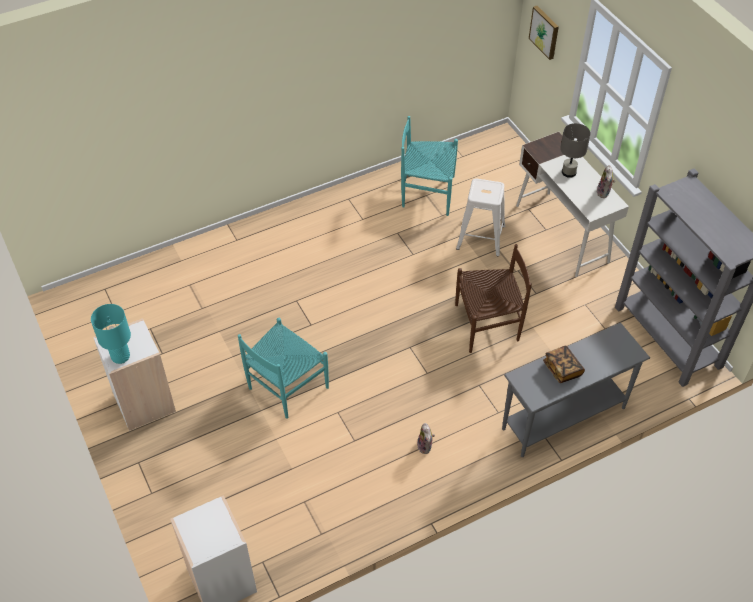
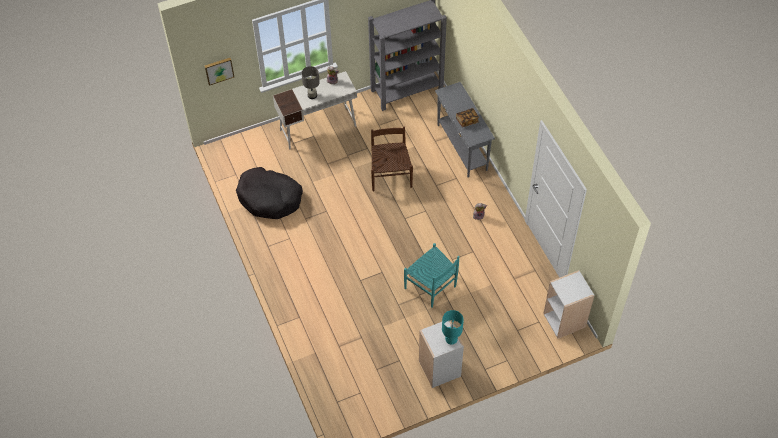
camera: 85 degrees left, 5 degrees up
turquoise chair [401,116,458,216] -> black dog bed [236,167,303,219]
white stool [456,178,505,256] -> none

